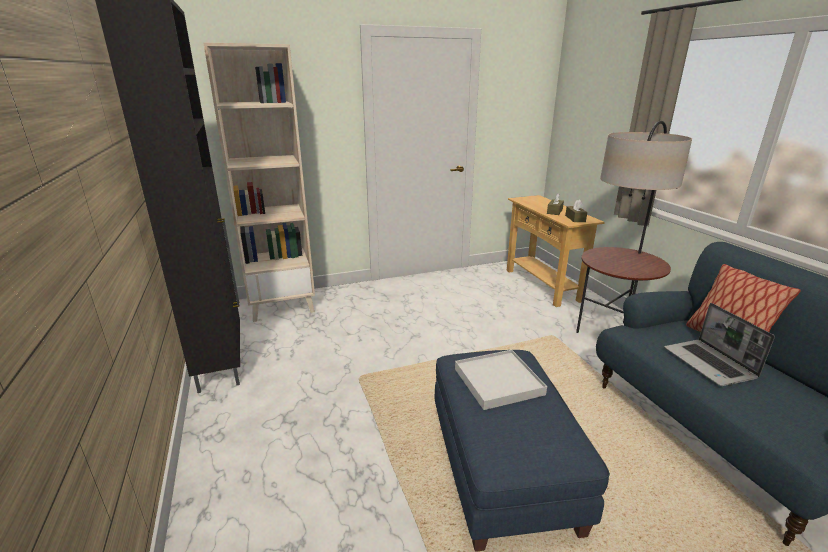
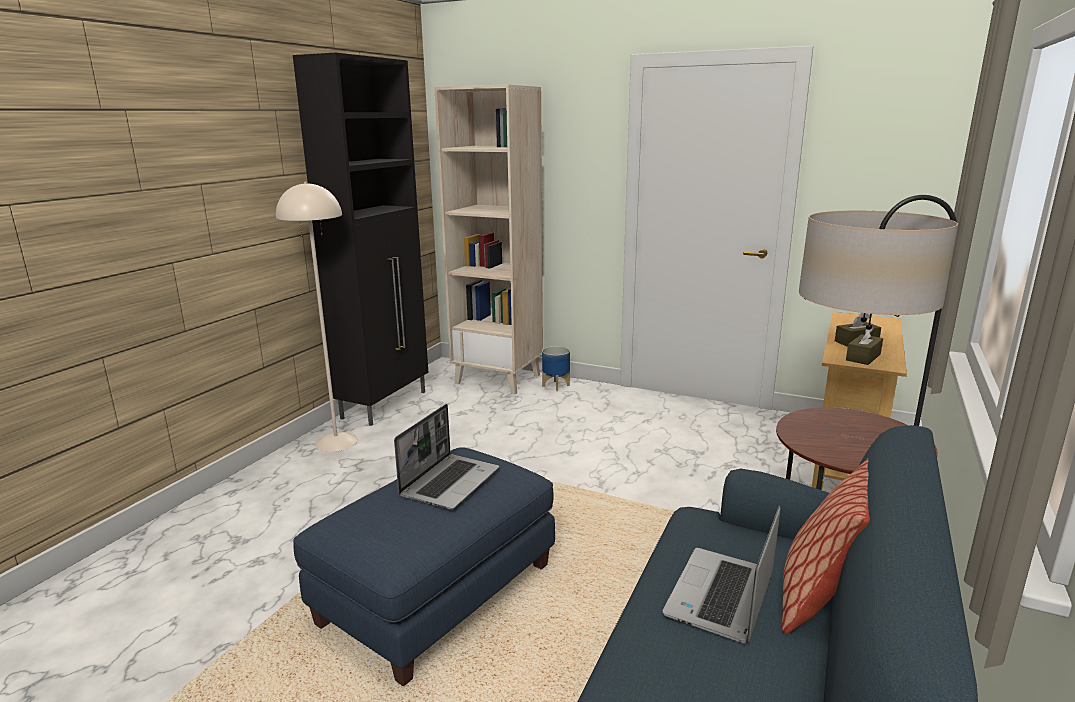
camera: 45 degrees right, 5 degrees down
white tray [455,350,547,410] -> laptop [394,404,499,509]
none -> beige floor lamp [276,182,358,452]
none -> planter [542,346,570,391]

